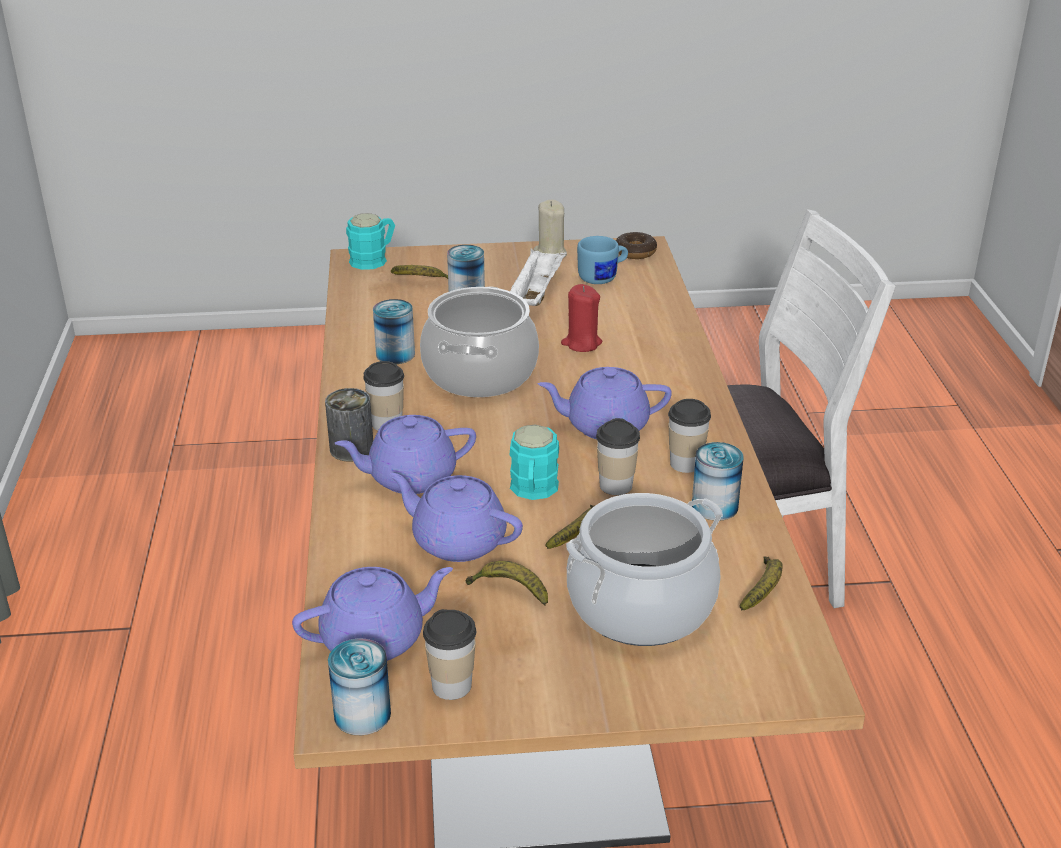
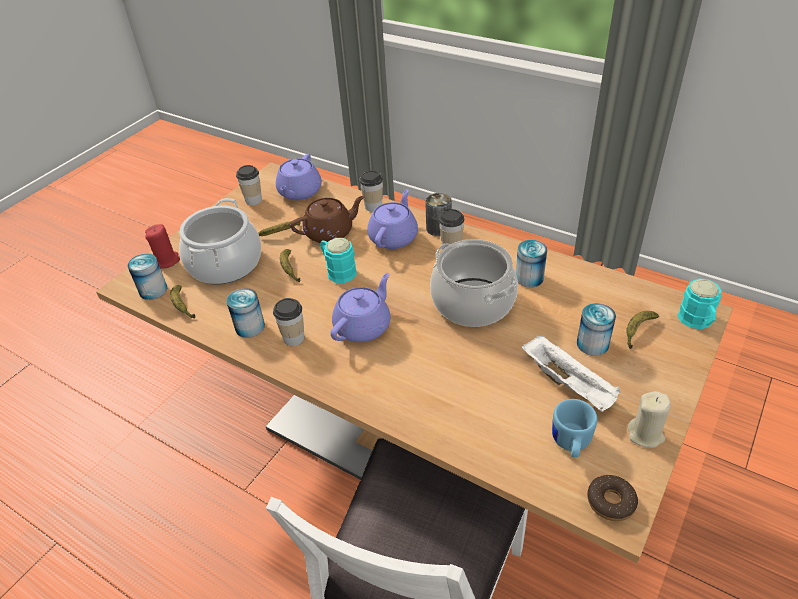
camera: 130 degrees right, 10 degrees up
can [328,638,391,735] -> can moved to [127,253,167,300]
purple teapot [389,473,523,562] -> brown teapot [290,196,365,243]
red candle [561,284,602,352] -> red candle moved to [145,224,180,268]
cup [596,418,640,495] -> cup moved to [359,170,383,212]

